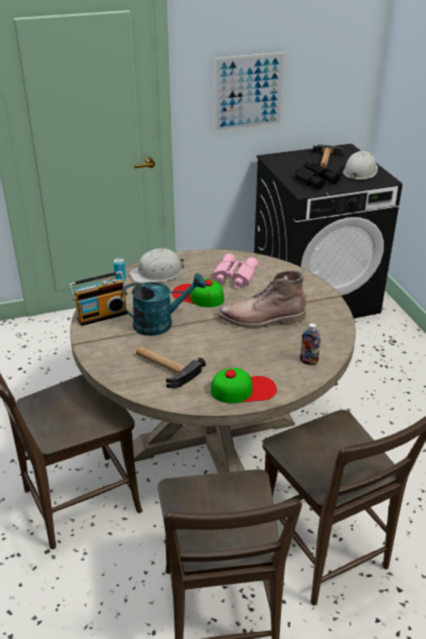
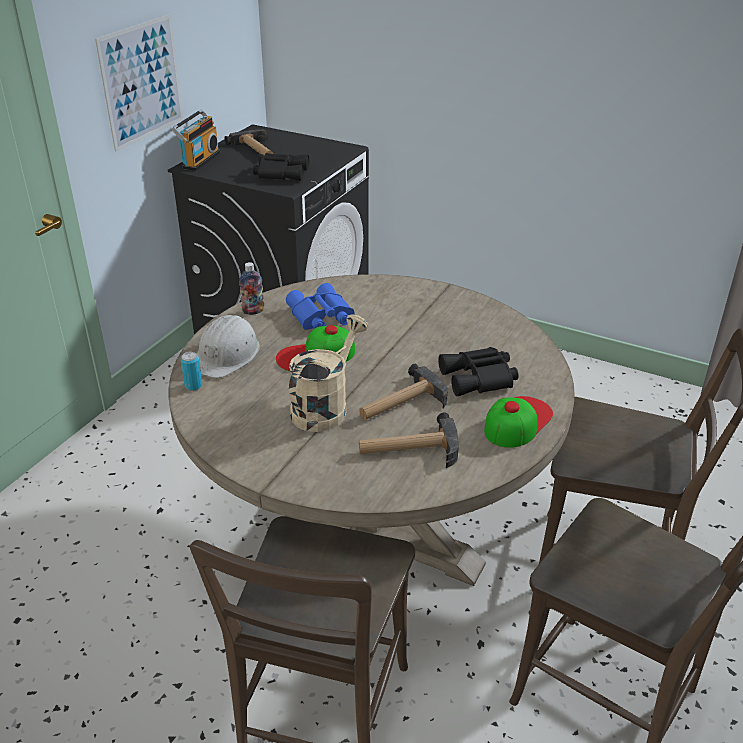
camera: 45 degrees left, 0 degrees up
radio [69,271,128,326] -> radio moved to [172,109,220,171]
turquoise watering can [121,273,206,336] -> beige watering can [289,314,368,432]
pink binoculars [211,253,259,288] -> blue binoculars [286,283,355,330]
brown boot [218,271,306,328] -> none
bottle [300,323,321,365] -> bottle moved to [239,262,264,315]
white hard hat [343,151,378,180] -> none
none -> hammer [359,364,448,420]
none -> black binoculars [438,347,519,396]

